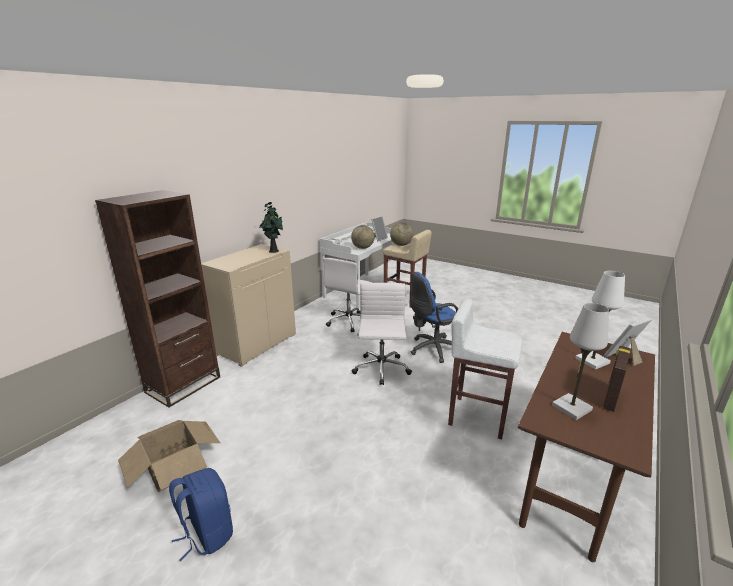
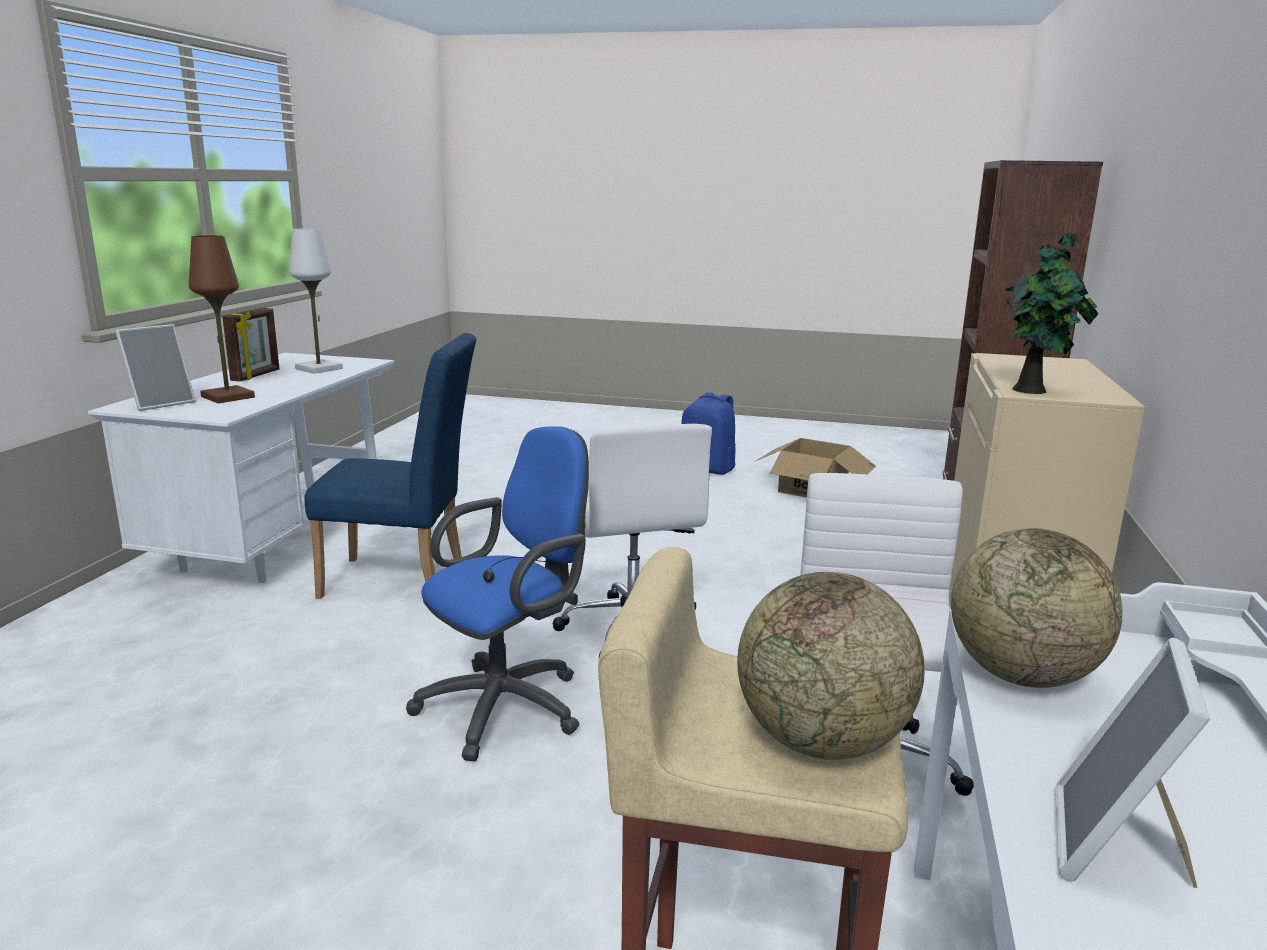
camera: 160 degrees right, 5 degrees down
white stool [448,299,523,440] -> blue chair [304,333,476,599]
brown desk [518,332,655,562] -> white desk [88,353,394,583]
white table lamp [575,271,625,370] -> brown table lamp [189,235,255,403]

